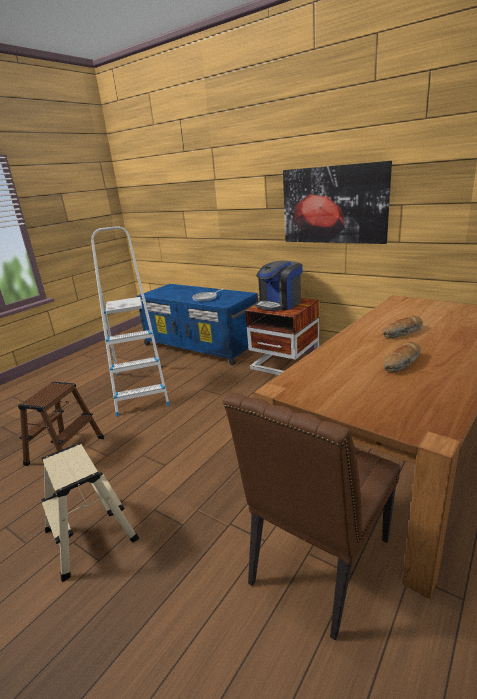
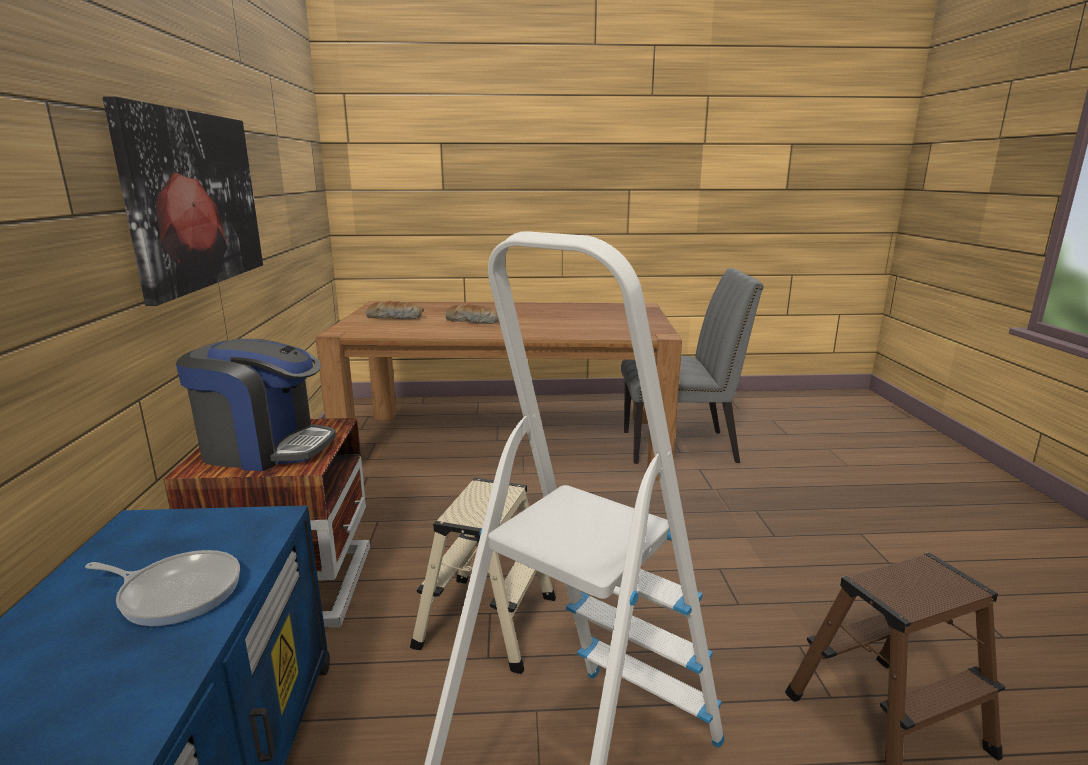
camera: 130 degrees left, 5 degrees down
beige step ladder [41,442,139,582] -> beige step ladder moved to [410,477,556,674]
brown chair [223,392,401,640] -> grey chair [621,268,764,464]
bread [384,342,421,372] -> bread moved to [366,301,424,319]

